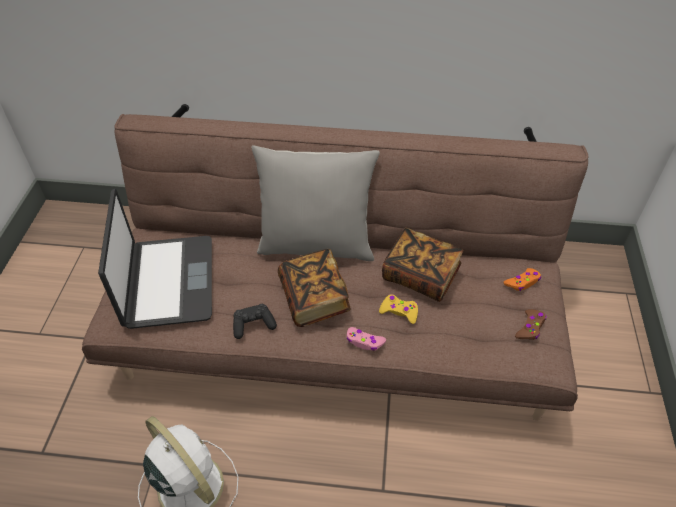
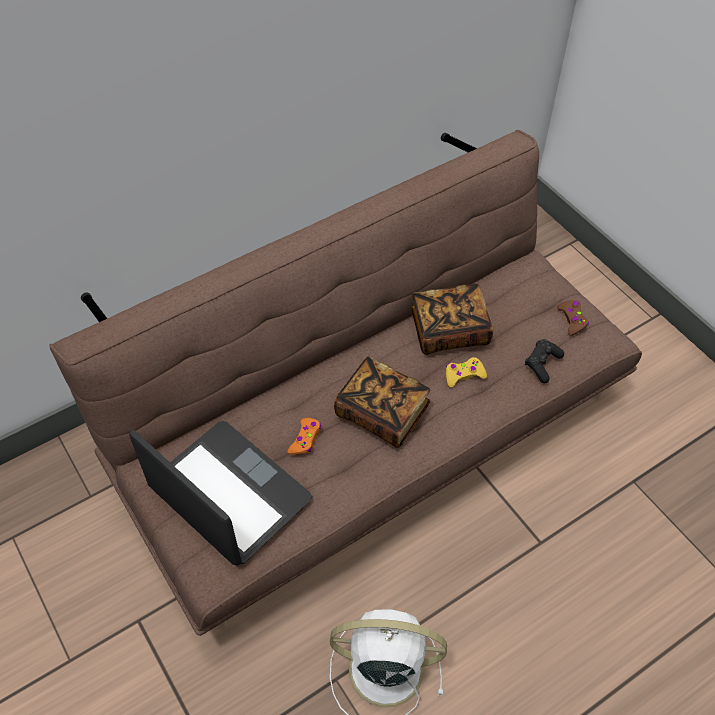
camera: 40 degrees left, 5 degrees up
black game controller [233,304,277,339] -> black game controller moved to [525,339,564,383]
grey pillow [251,145,380,261] -> none
pink game controller [347,327,386,351] -> none
orange game controller [503,268,541,291] -> orange game controller moved to [287,418,321,455]

